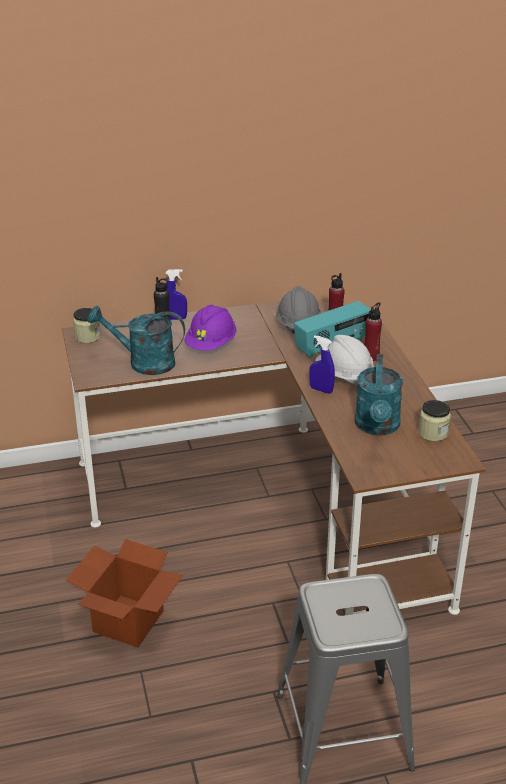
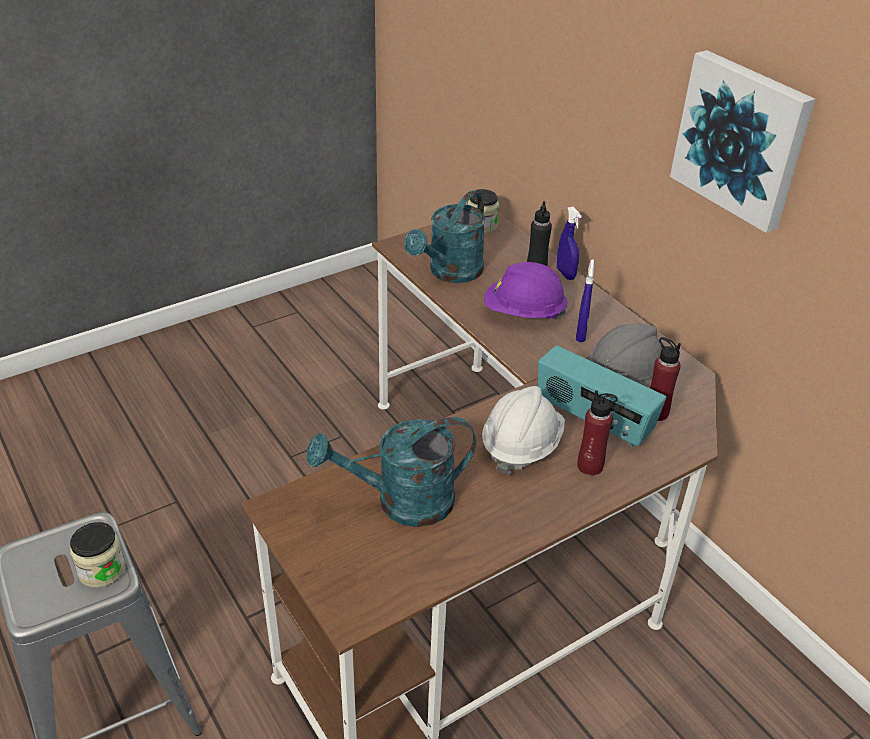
camera: 70 degrees right, 5 degrees up
cardboard box [66,539,183,648] -> none
turquoise watering can [87,306,185,375] -> turquoise watering can turned 135 degrees counterclockwise [404,190,485,283]
blue spray bottle [309,335,335,394] -> blue spray bottle moved to [576,260,594,342]
jar [418,400,451,442] -> jar moved to [70,522,125,588]
none -> picture [670,50,816,233]

